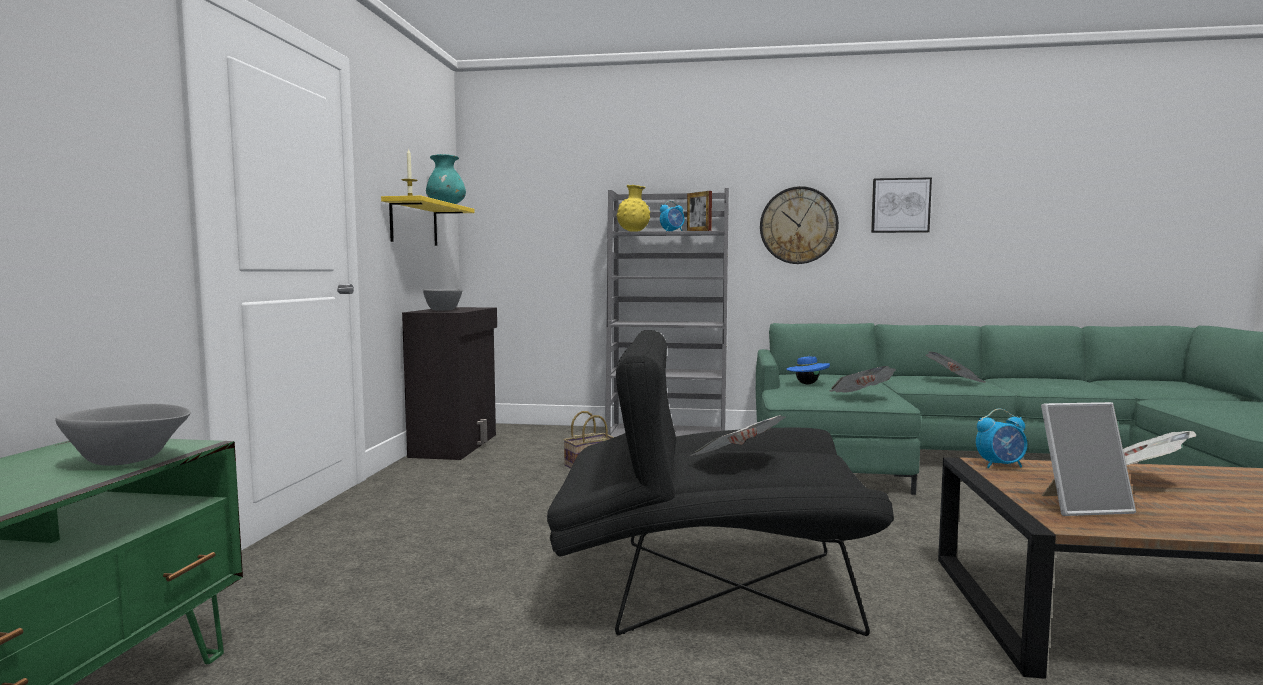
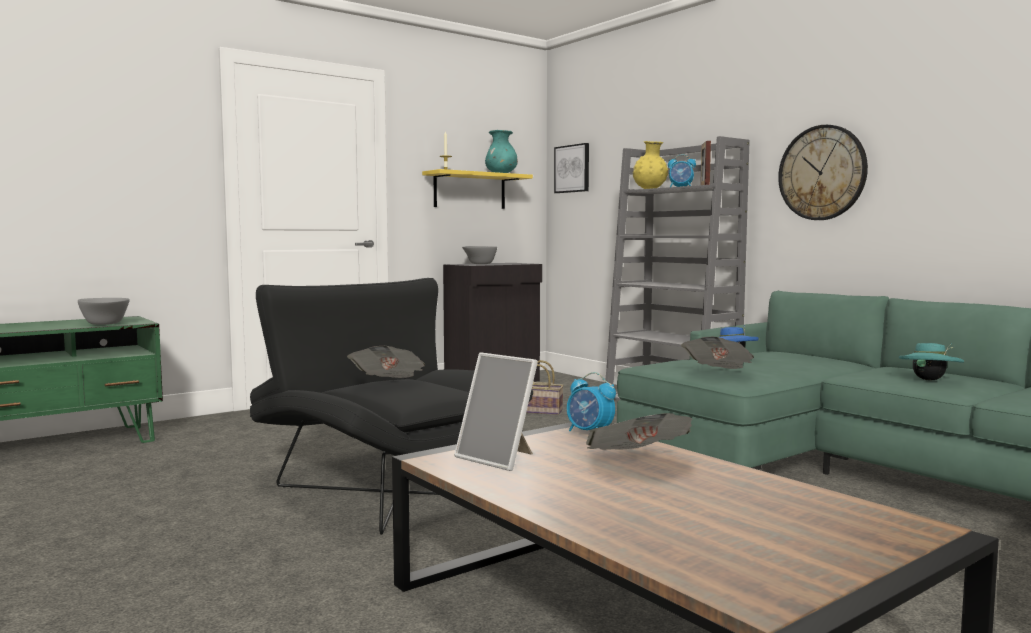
camera: 45 degrees right, 0 degrees up
picture [871,177,932,233] -> picture moved to [554,143,589,193]
newspaper [926,352,985,382] -> turquoise hat [899,343,964,381]

